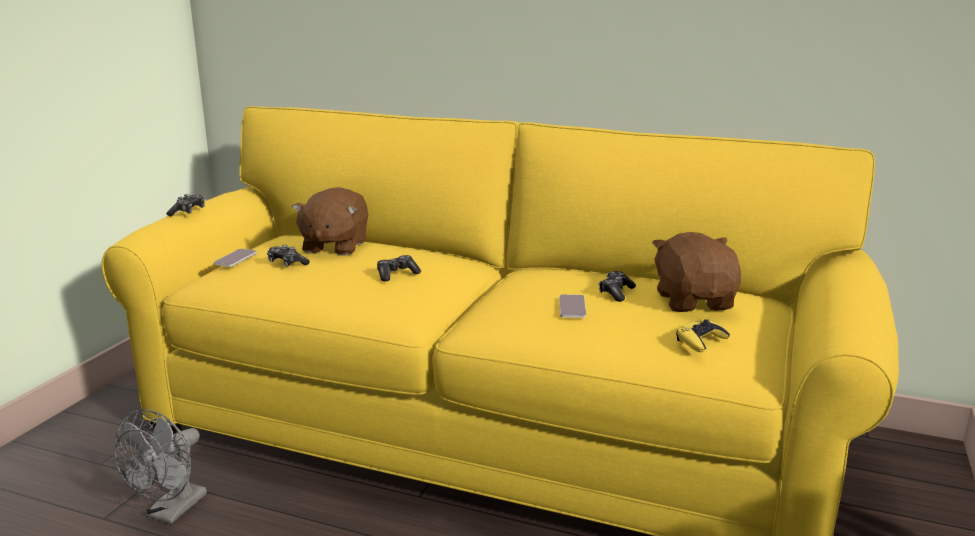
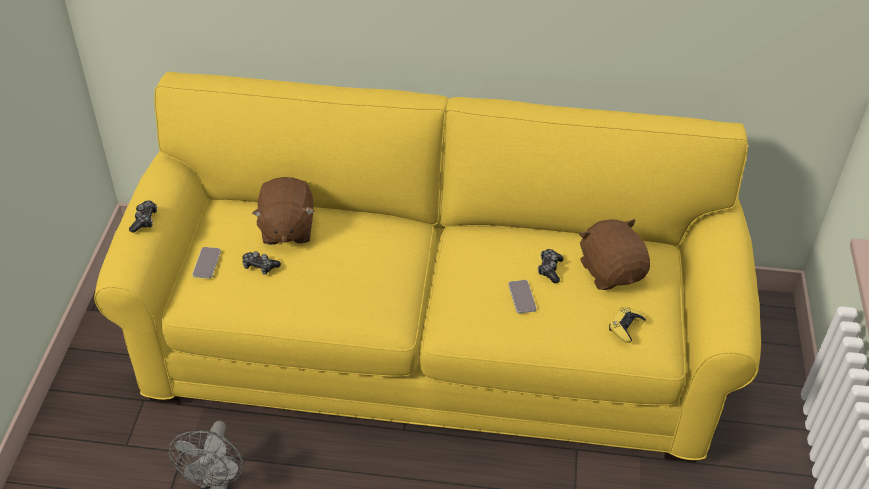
camera: 15 degrees left, 25 degrees up
game controller [377,255,421,282] -> none

